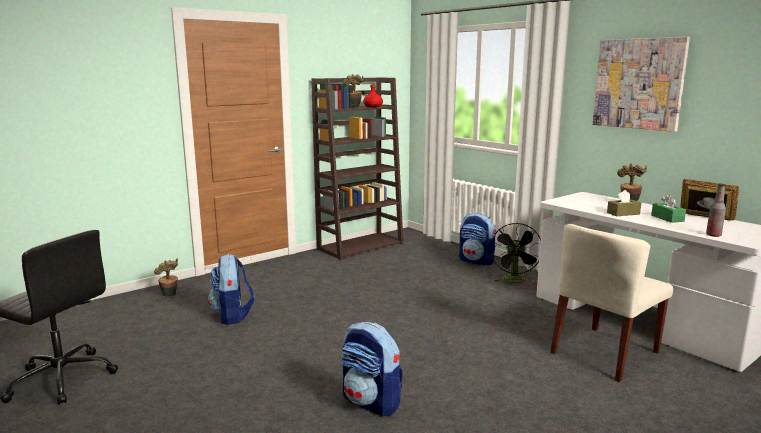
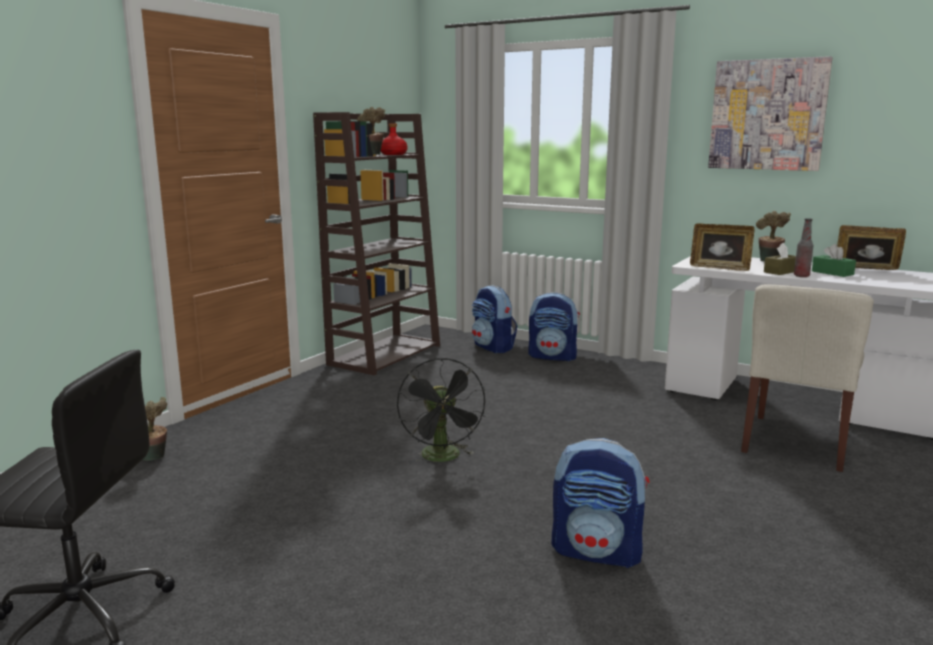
camera: 20 degrees left, 0 degrees up
backpack [208,254,254,325] -> backpack moved to [472,286,517,353]
black fan [490,223,541,283] -> black fan moved to [397,358,486,463]
bottle [706,184,726,237] -> bottle moved to [794,218,814,277]
none -> picture frame [690,223,754,271]

